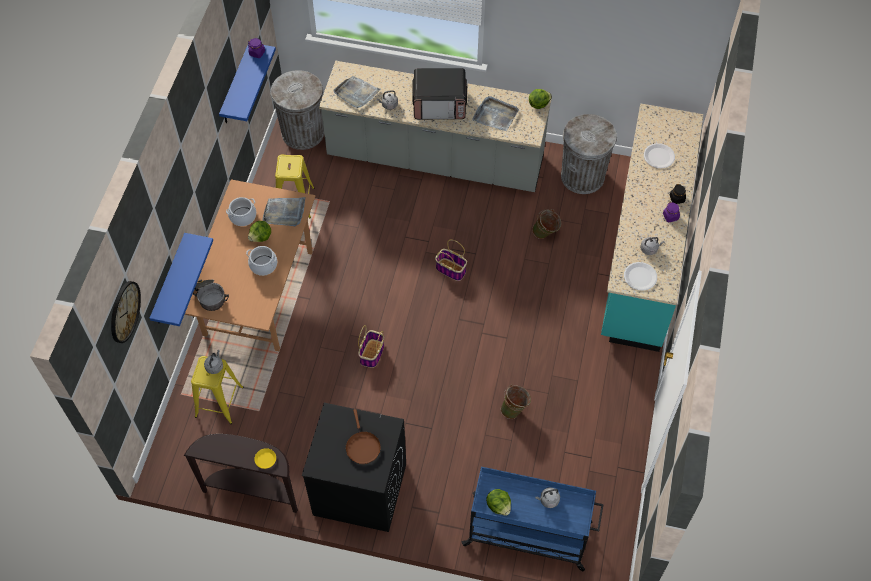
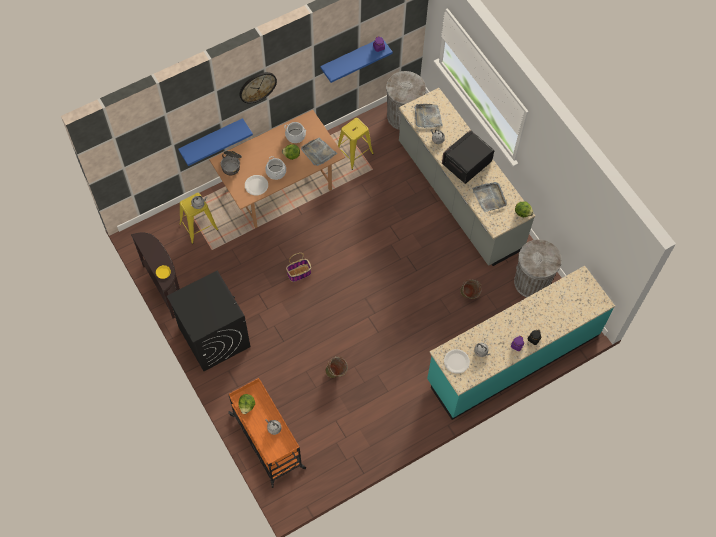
camera: 45 degrees right, 5 degrees up
wall clock [111,281,141,343] -> wall clock moved to [240,72,277,103]
brown frying pan [346,409,381,464] -> none
microwave [412,68,467,119] -> microwave turned 90 degrees clockwise [442,130,494,184]
basket [435,240,467,281] -> none
blue cart [462,467,604,571] -> orange cart [228,378,306,488]
white plate [644,143,675,169] -> white plate moved to [245,175,268,195]

